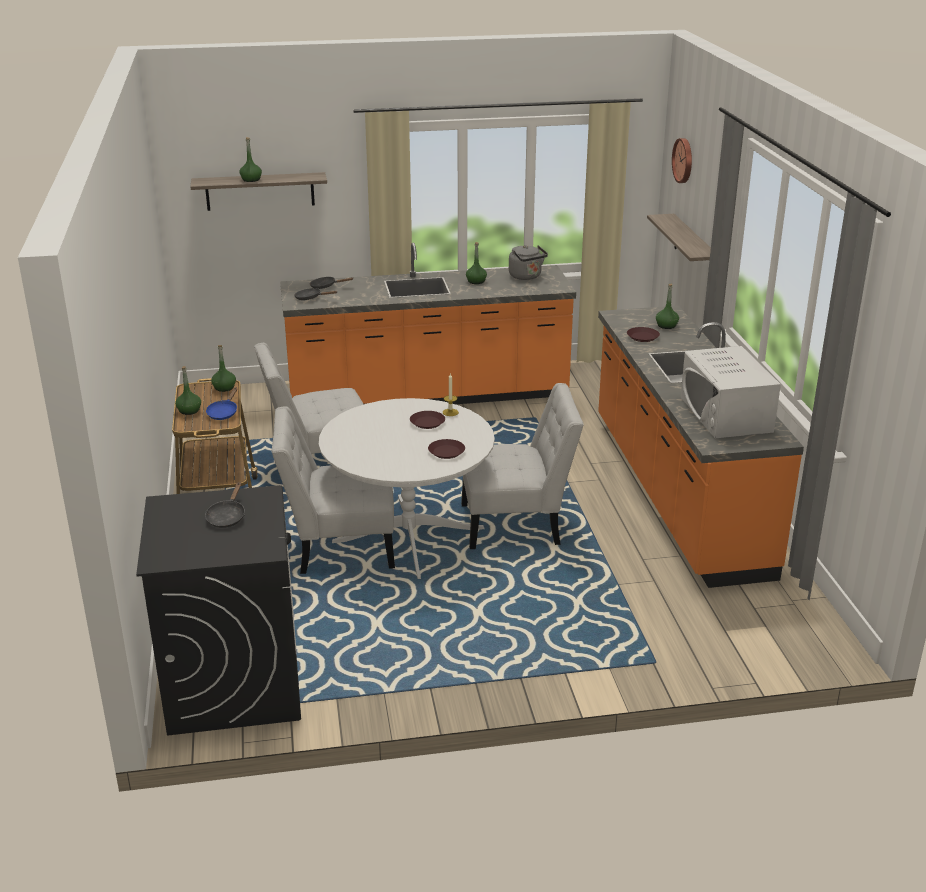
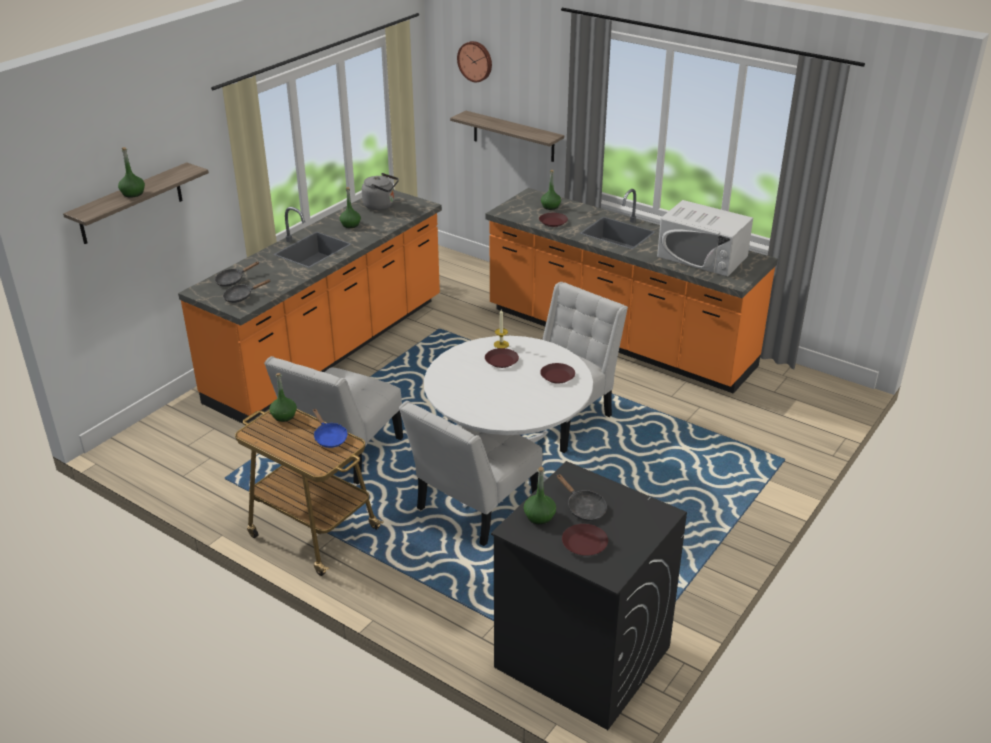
camera: 45 degrees left, 5 degrees up
green bottle [175,366,201,415] -> green bottle moved to [524,467,556,525]
none -> brown plate [562,524,608,556]

